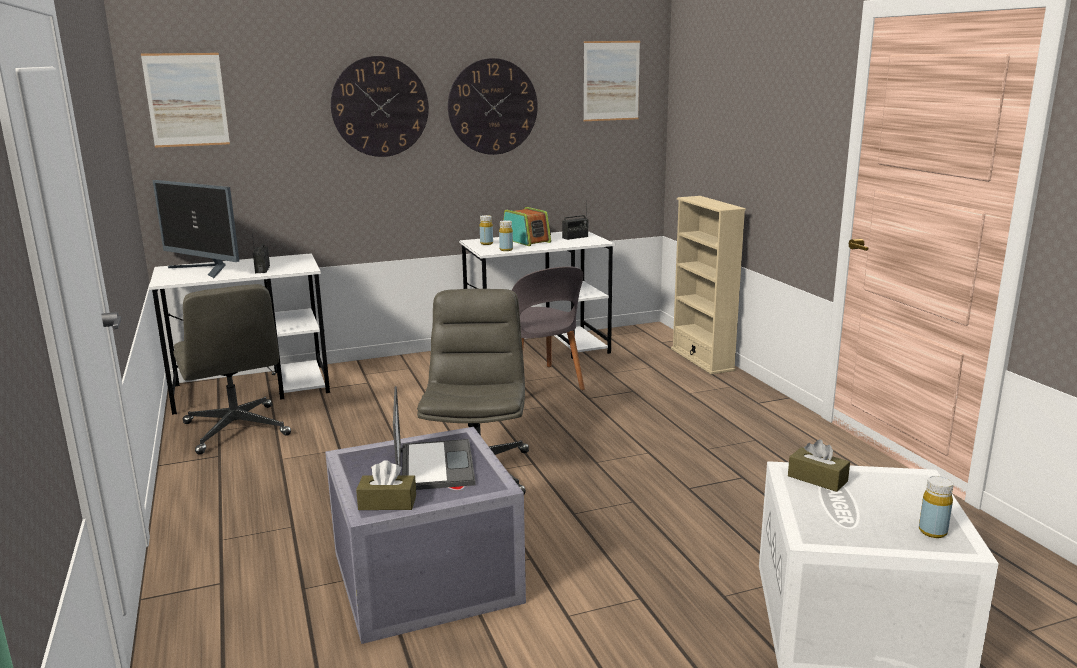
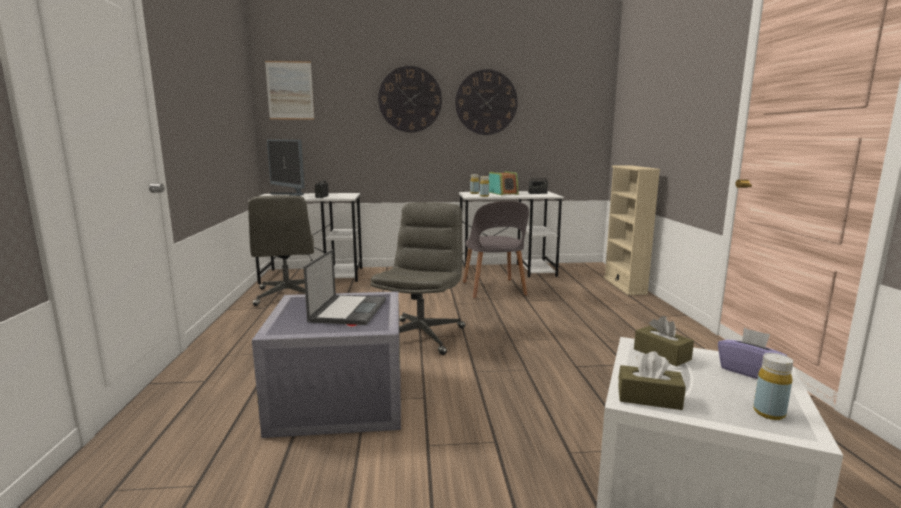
camera: 15 degrees right, 5 degrees down
brown tissue box [356,460,416,510] -> brown tissue box moved to [618,351,686,410]
picture [583,41,640,121] -> none
none -> purple tissue box [718,328,787,379]

